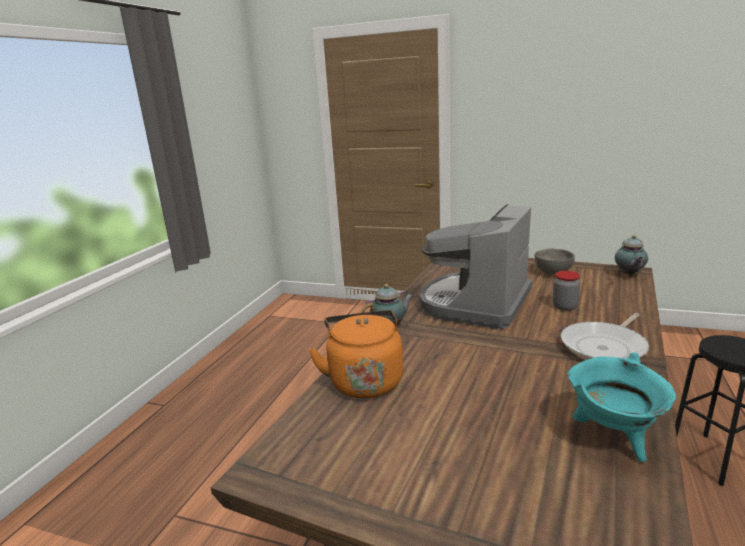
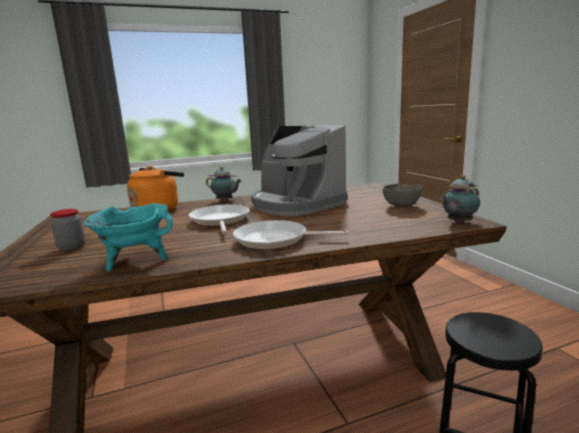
camera: 50 degrees right, 5 degrees down
coffee machine [419,204,532,329] -> coffee machine turned 120 degrees counterclockwise [251,125,347,216]
jar [552,271,580,311] -> jar moved to [50,209,85,251]
none -> frying pan [189,204,249,234]

